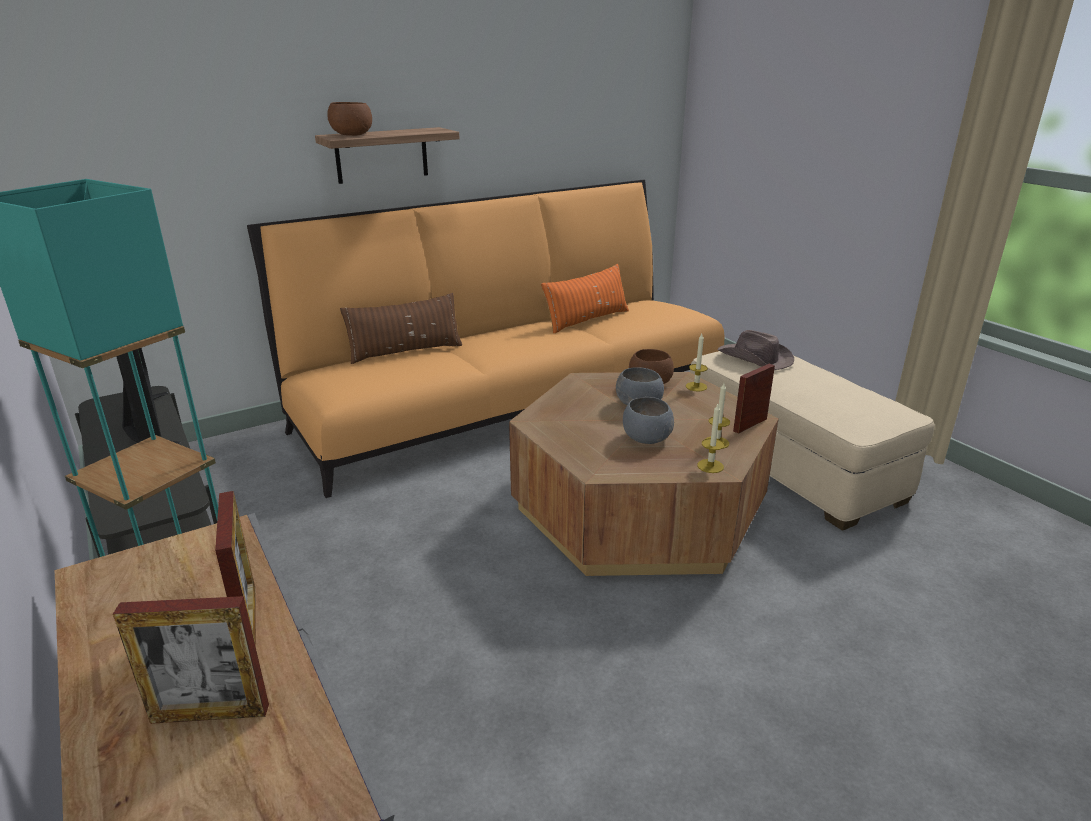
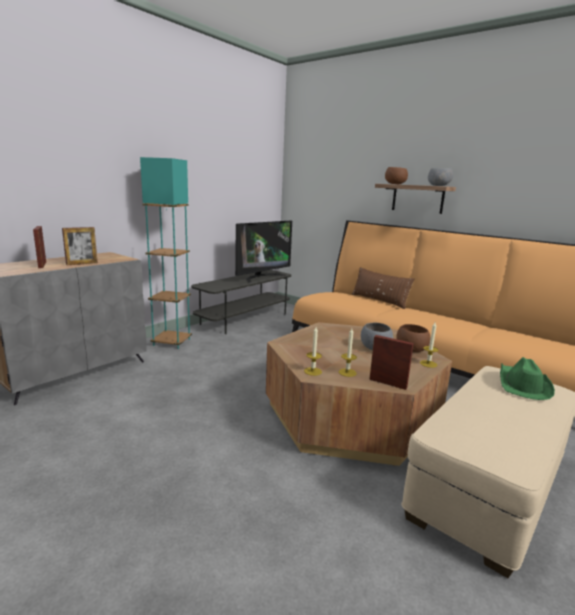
camera: 70 degrees right, 10 degrees down
orange pillow [541,264,629,333] -> none
grey bowl [623,397,674,444] -> grey bowl moved to [428,168,453,186]
brown hat [718,330,794,370] -> green hat [500,357,555,400]

